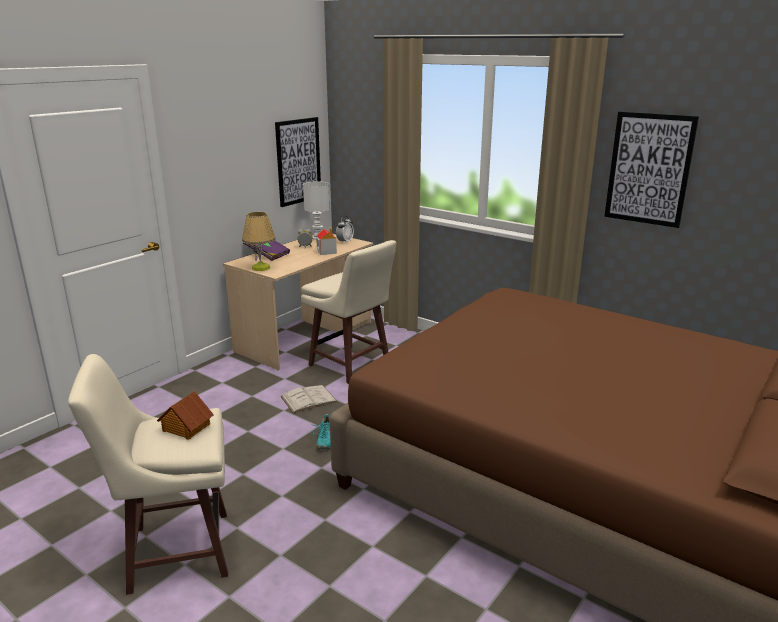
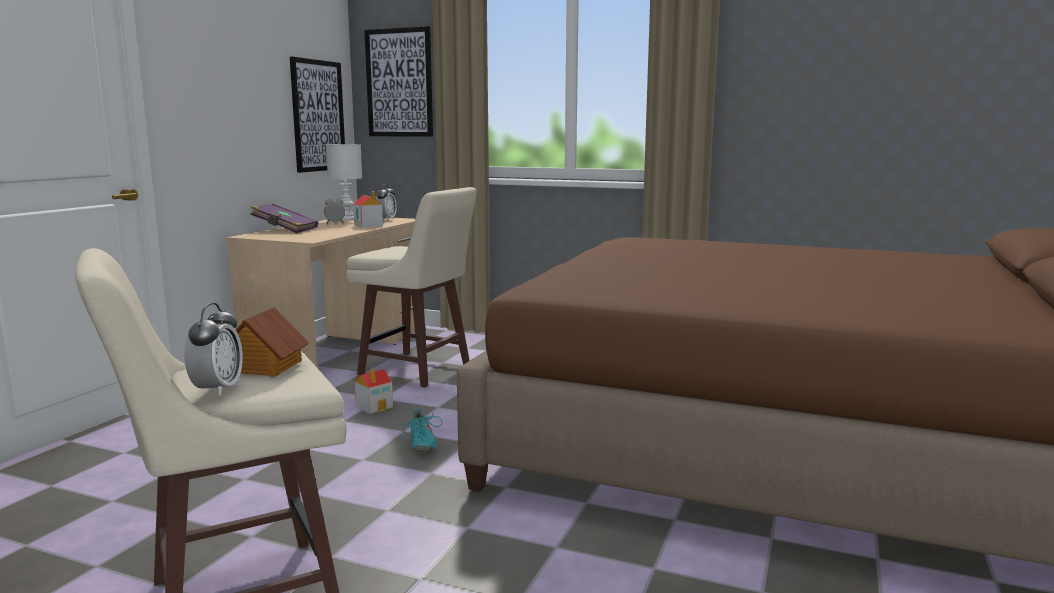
camera: 15 degrees left, 10 degrees down
table lamp [242,212,275,271] -> none
white book [280,385,337,413] -> toy house [355,369,393,414]
picture [604,111,699,228] -> picture moved to [364,26,433,137]
none -> alarm clock [184,303,243,396]

